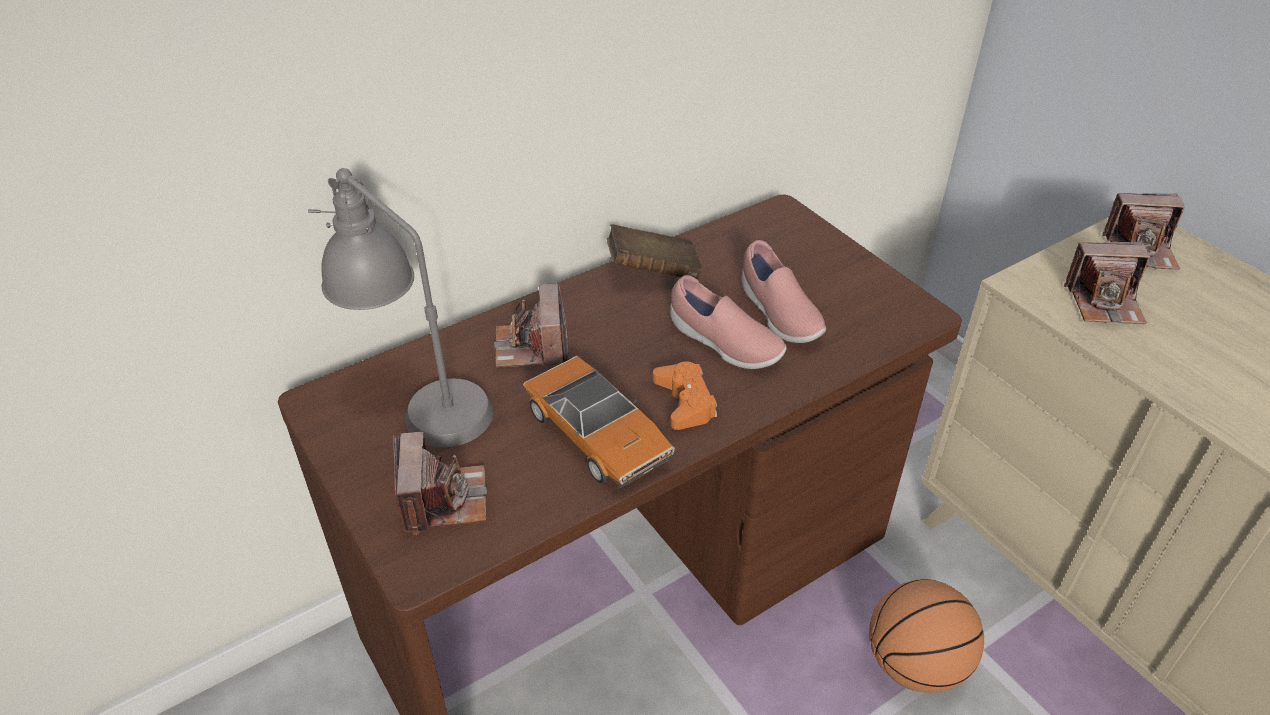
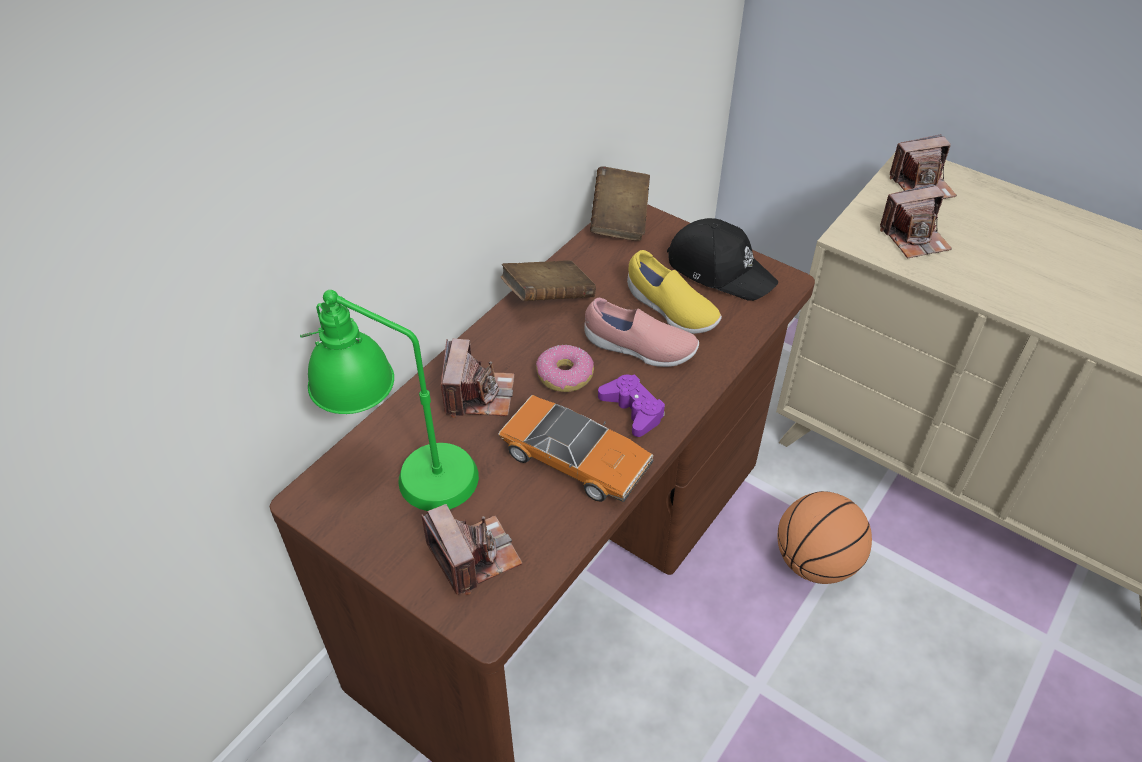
camera: 20 degrees left, 5 degrees up
grey table lamp [308,168,493,448] -> green table lamp [300,290,479,511]
camera [494,283,569,367] -> camera turned 150 degrees counterclockwise [441,339,515,418]
orange game controller [653,361,717,430] -> purple game controller [598,374,665,437]
pink shoe [742,240,826,343] -> yellow shoe [627,250,722,334]
none -> donut [536,345,594,392]
none -> brown book [590,166,650,241]
none -> black cap [667,218,778,301]

